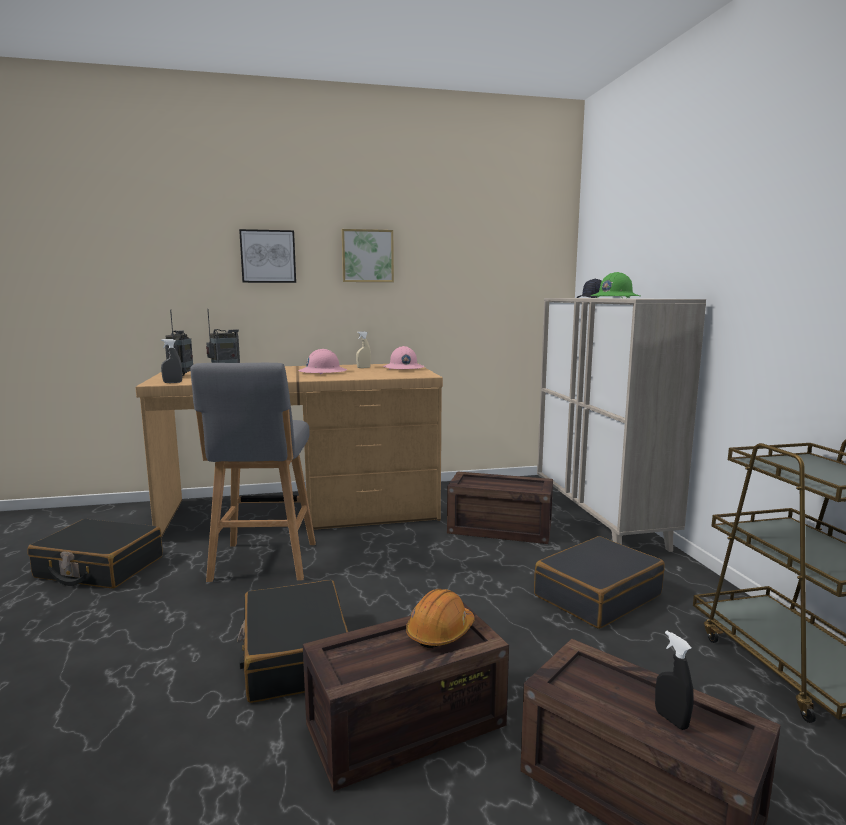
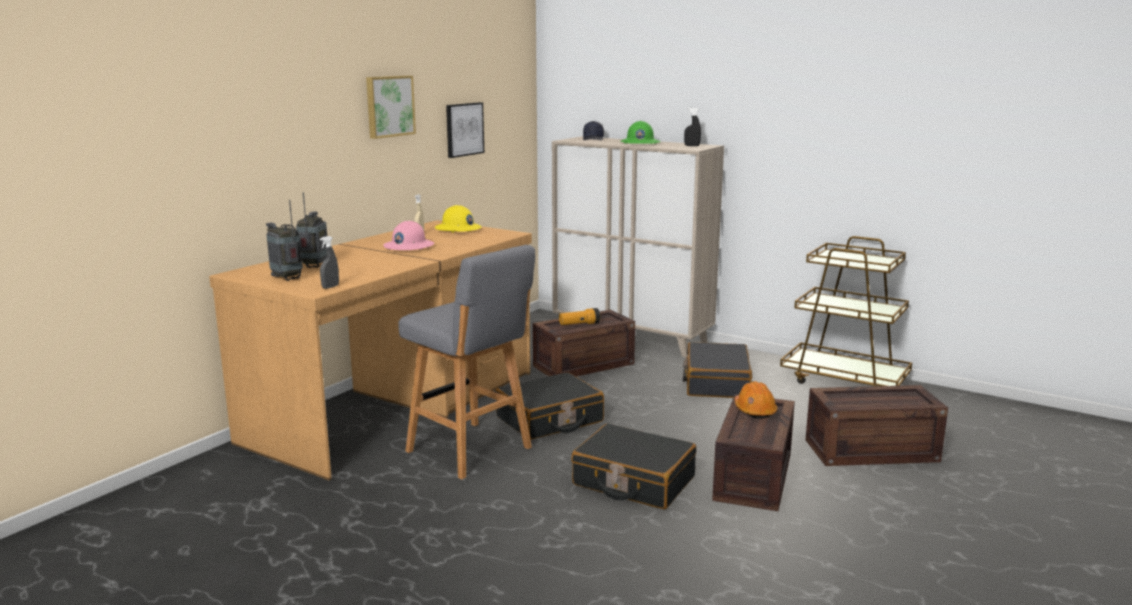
camera: 45 degrees left, 5 degrees up
black suitcase [28,519,163,589] -> black suitcase moved to [495,372,604,440]
picture [239,229,296,283] -> picture moved to [446,102,484,158]
pink hard hat [383,346,424,370] -> yellow hard hat [435,205,482,233]
black spray bottle [655,631,694,730] -> black spray bottle moved to [684,108,701,146]
none -> flashlight [559,308,600,325]

